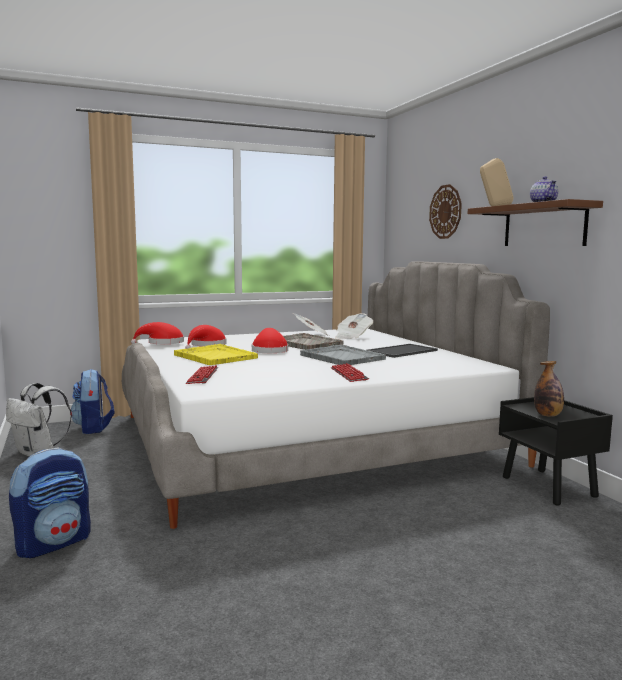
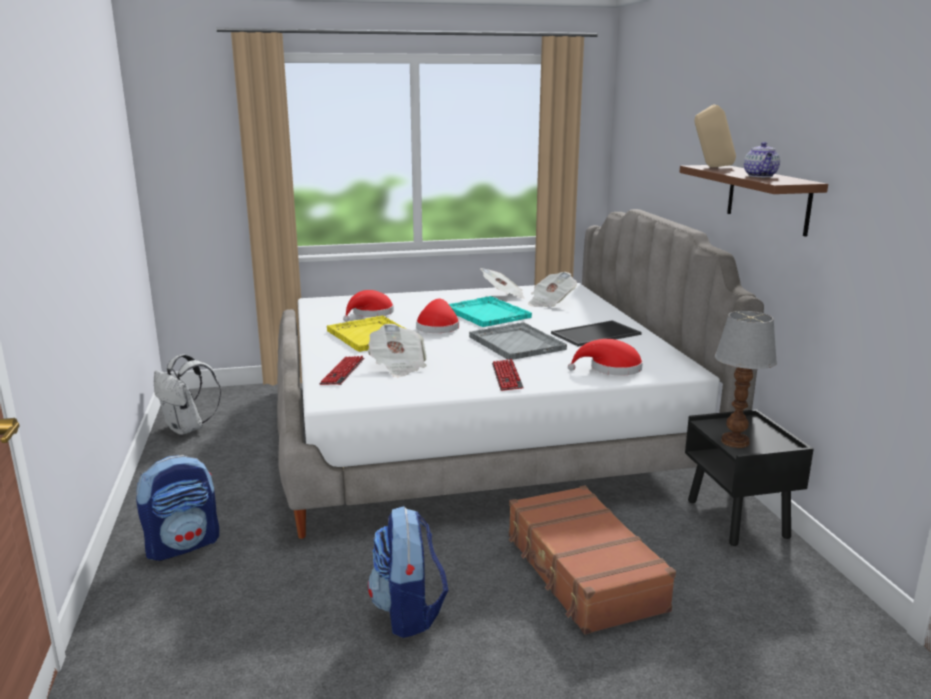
camera: 10 degrees right, 10 degrees up
backpack [70,369,115,434] -> backpack moved to [368,507,448,638]
red hat [131,322,184,344] -> red hat moved to [568,339,643,375]
grey tray [283,333,344,350] -> turquoise tray [449,296,532,327]
wall clock [429,184,462,239] -> none
bottle [534,361,564,417] -> table lamp [715,311,777,448]
none -> newspaper [368,324,427,377]
none -> brown suitcase [509,486,676,635]

